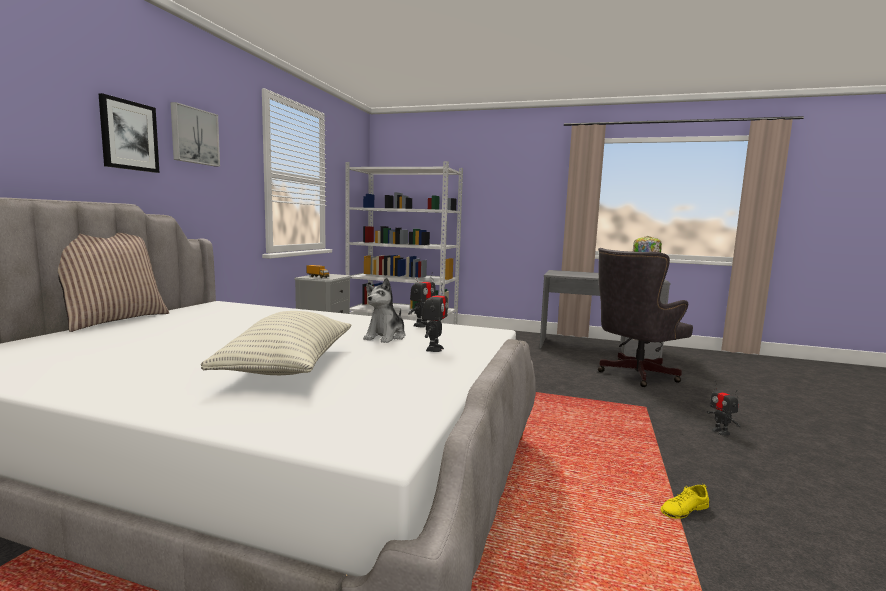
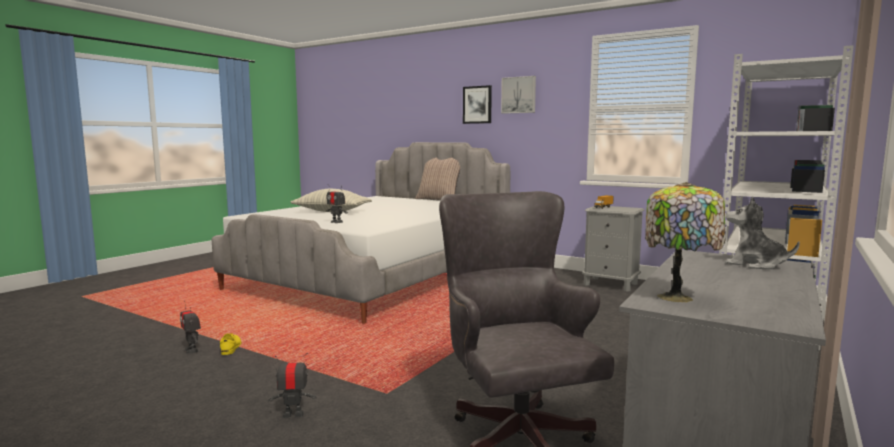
camera: 105 degrees right, 0 degrees up
plush toy [363,278,406,343] -> plush toy moved to [725,197,800,269]
toy robot [408,272,436,328] -> toy robot moved to [180,301,201,353]

